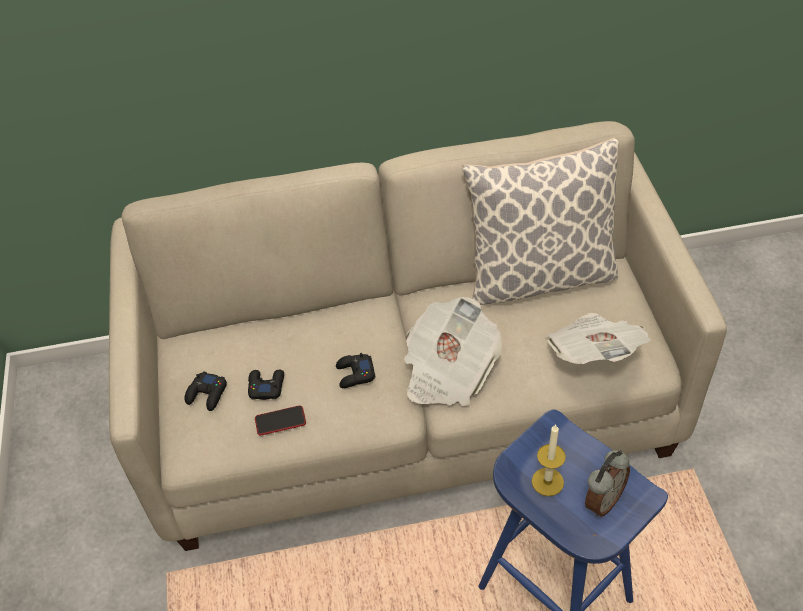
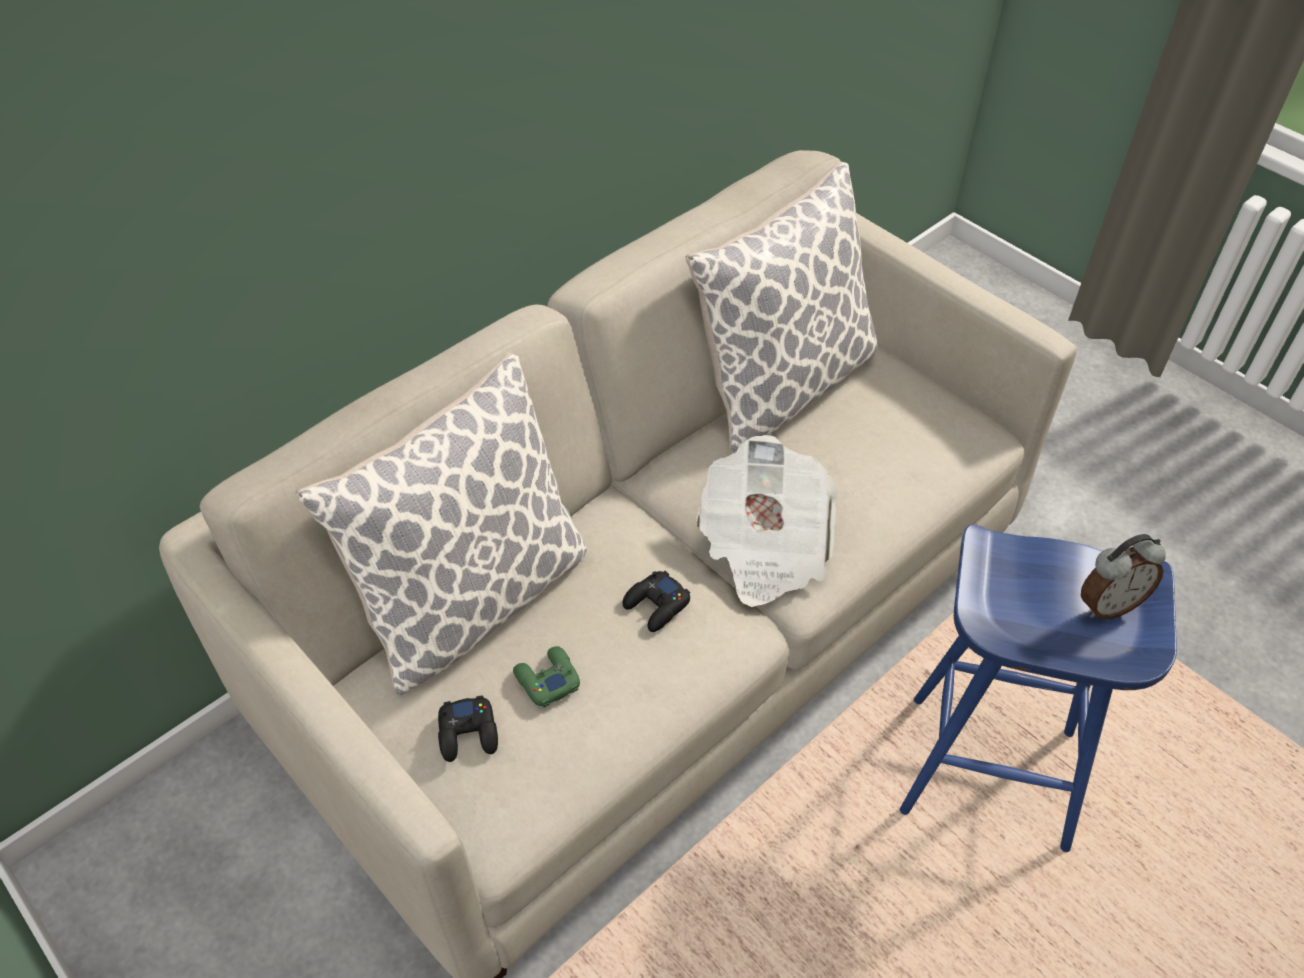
camera: 35 degrees left, 0 degrees up
black game controller [248,370,284,400] -> green game controller [513,646,580,707]
phone [255,405,306,435] -> none
candle [532,425,566,496] -> none
newspaper [546,313,651,364] -> none
alarm clock [585,450,630,517] -> alarm clock turned 60 degrees clockwise [1080,534,1166,619]
none -> pillow [295,353,588,695]

